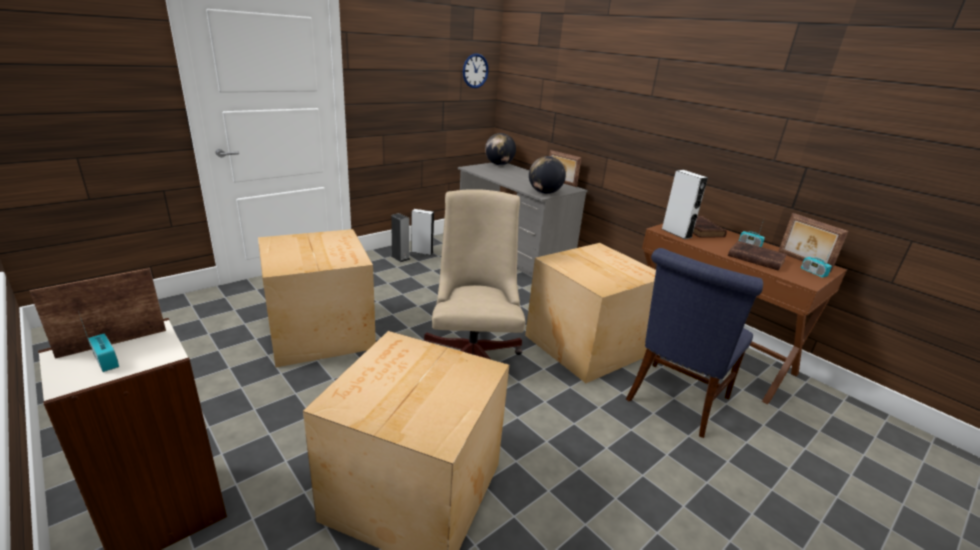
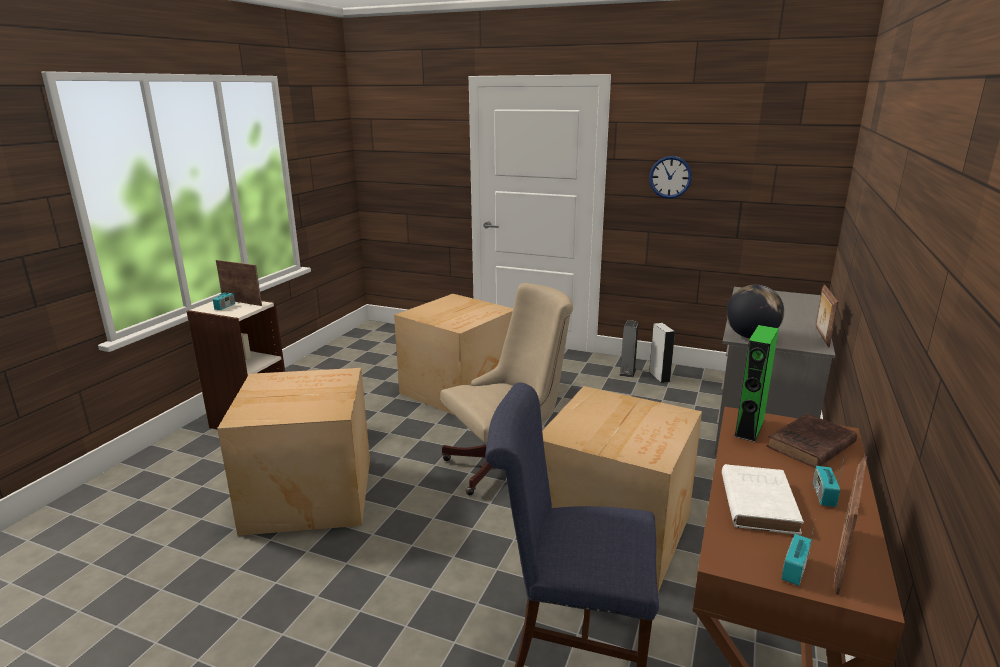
camera: 65 degrees right, 5 degrees down
wall clock [463,53,489,88] -> wall clock moved to [649,156,692,199]
globe [485,133,516,165] -> none
grey speaker [662,170,708,239] -> green speaker [734,325,779,442]
brown book [728,241,787,271] -> white book [722,464,804,535]

